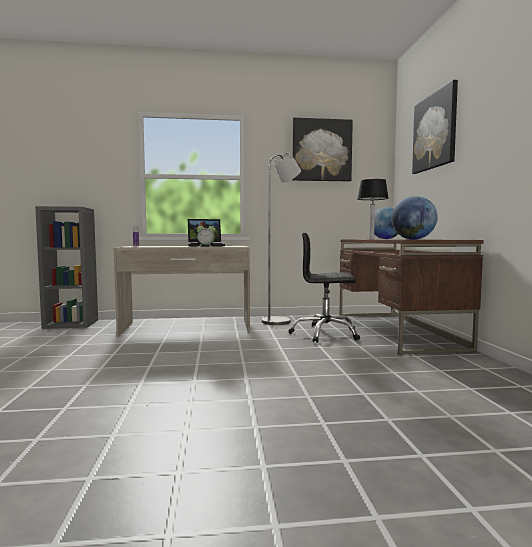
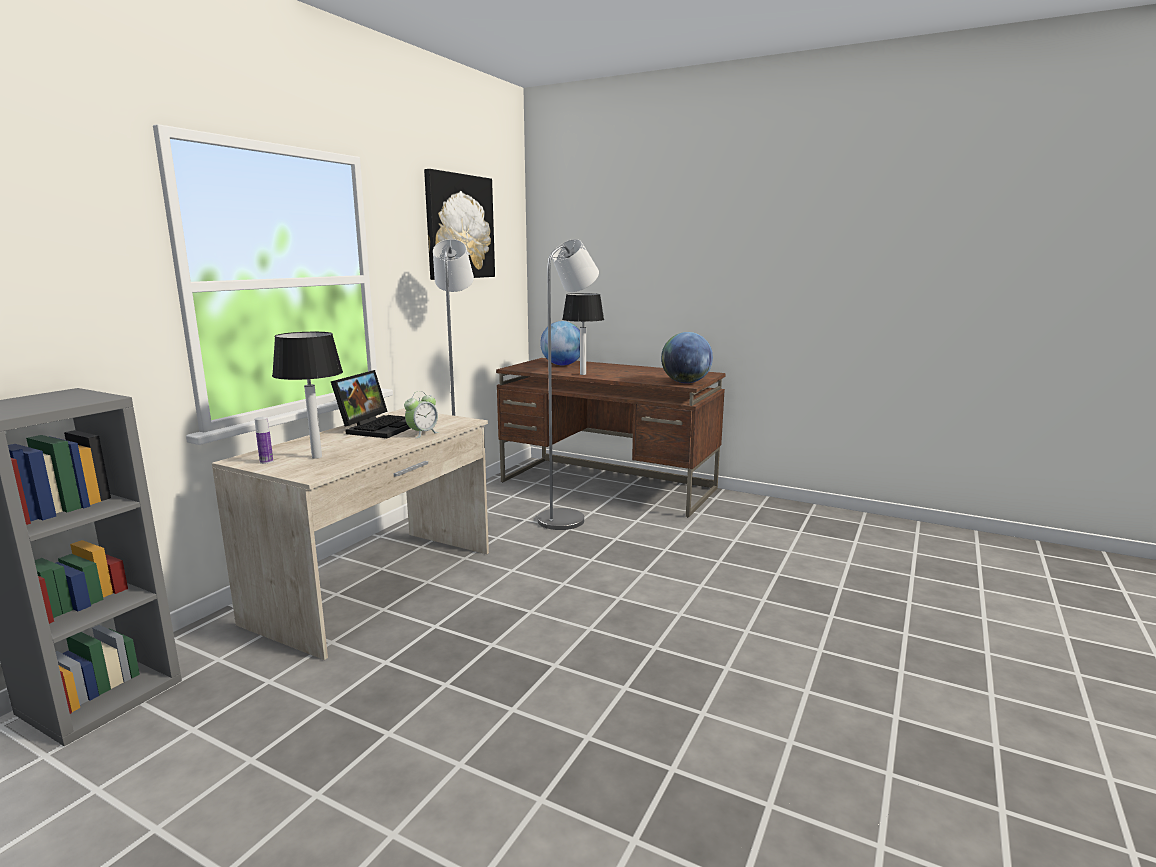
camera: 55 degrees left, 10 degrees up
black office chair [289,233,360,343] -> grey floor lamp [538,239,599,530]
picture [412,80,458,174] -> none
none -> table lamp [272,332,343,459]

